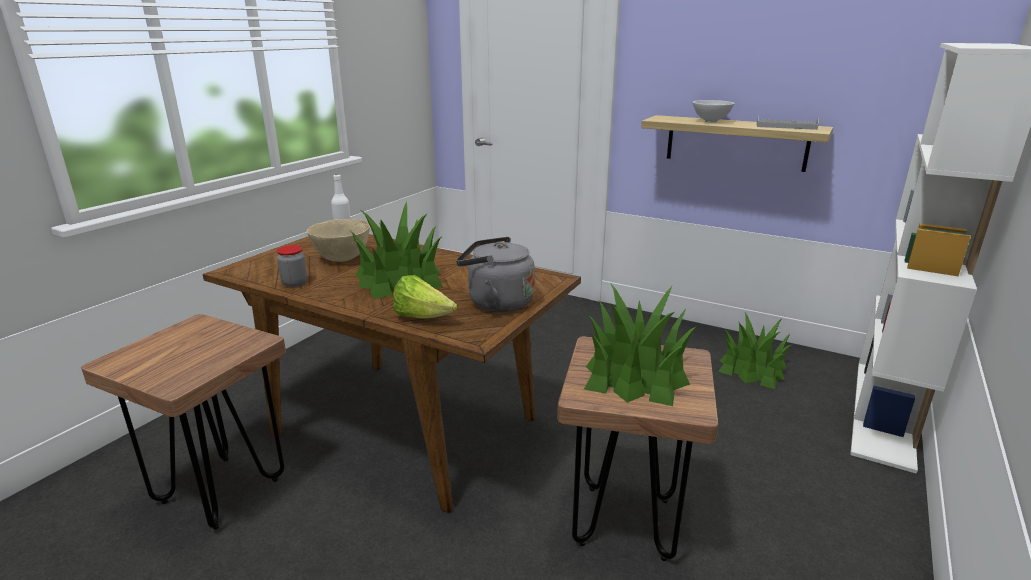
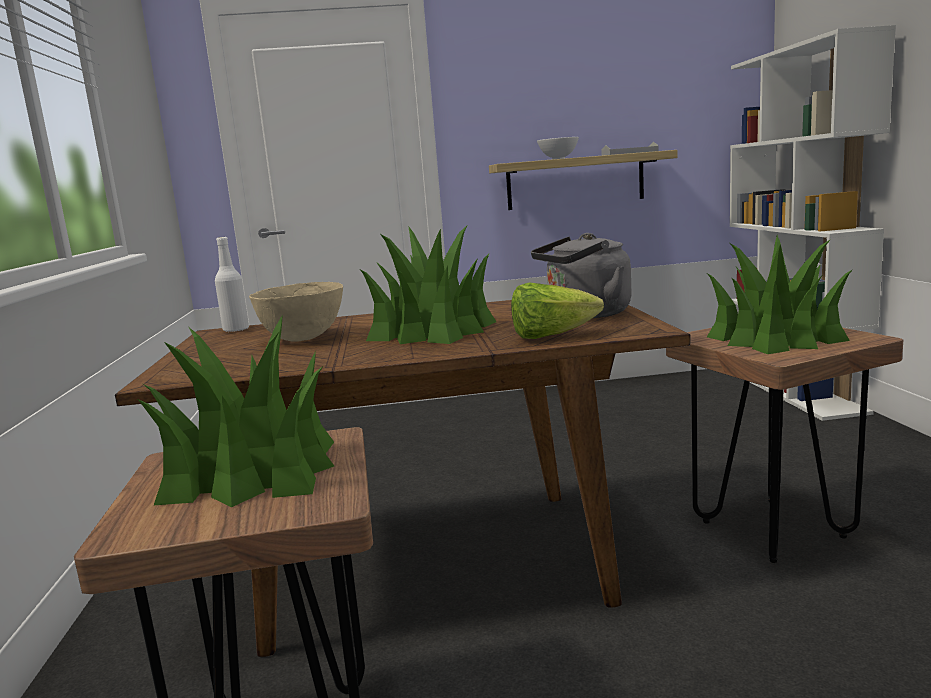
camera: 35 degrees left, 10 degrees down
jar [277,245,307,287] -> none
potted plant [718,313,791,389] -> potted plant moved to [138,314,334,507]

